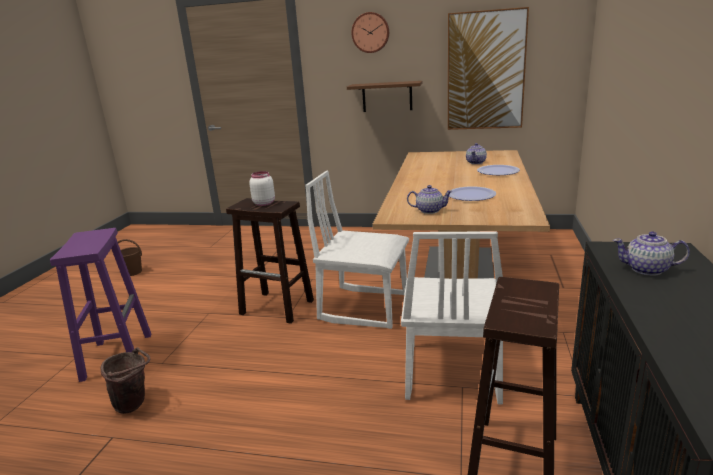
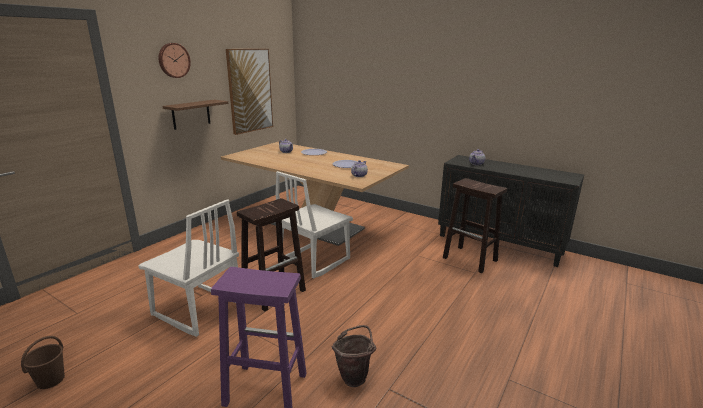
camera: 70 degrees left, 0 degrees up
white jar [249,171,275,206] -> none
white chair [401,231,503,405] -> white chair moved to [138,199,239,337]

